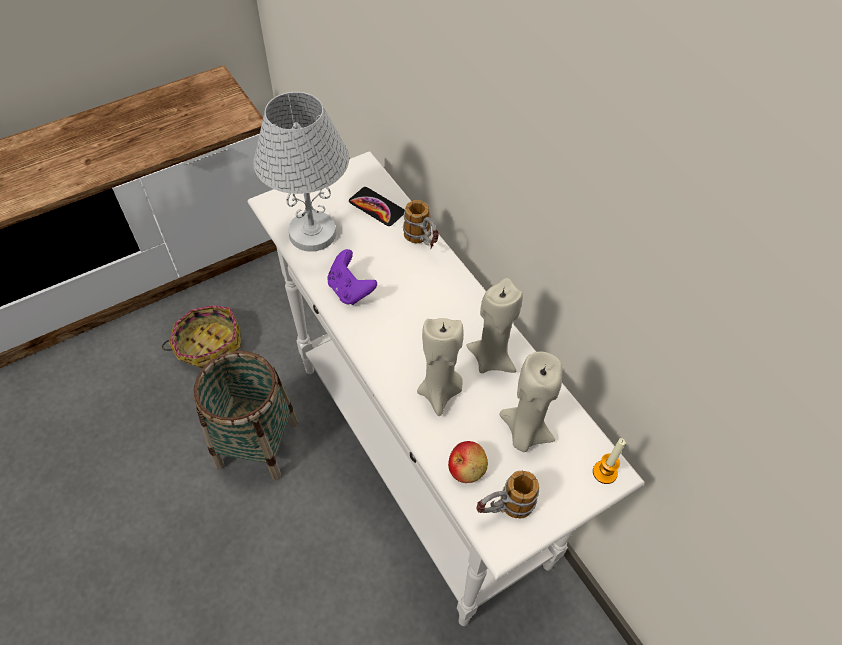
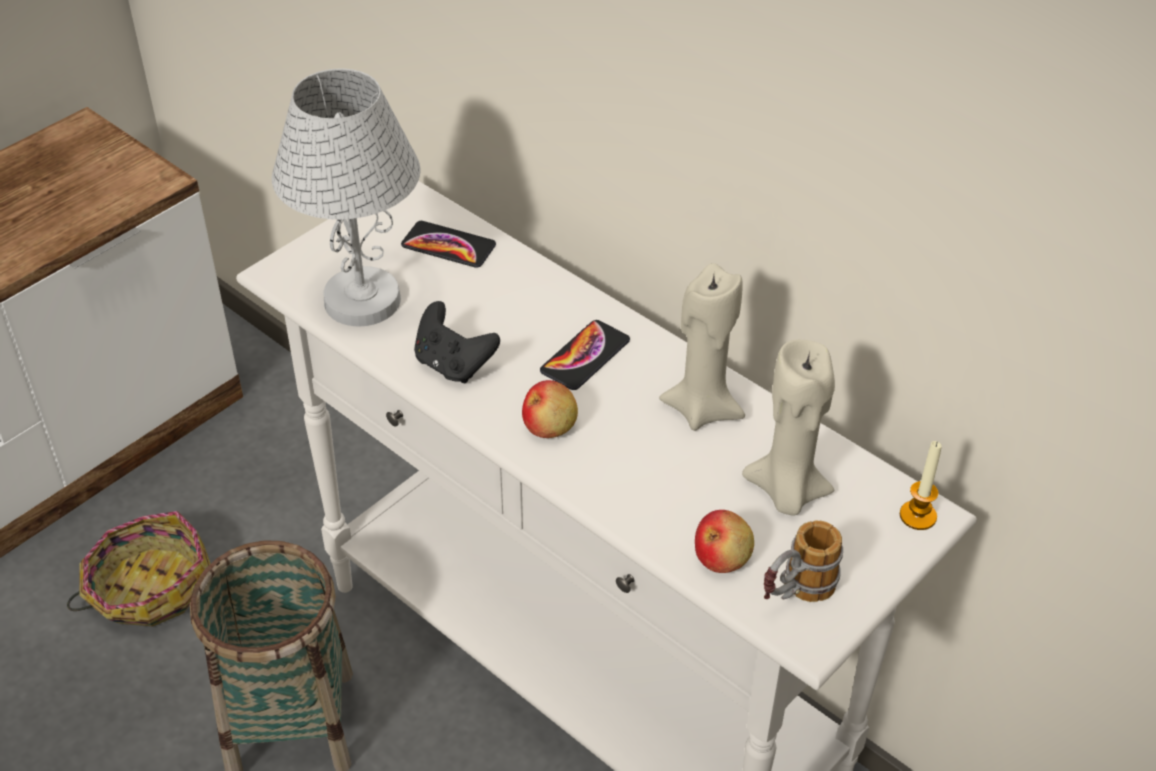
camera: 15 degrees left, 10 degrees down
purple game controller [327,249,377,305] -> black game controller [414,301,500,383]
mug [403,200,439,249] -> none
beige candle [417,318,464,416] -> none
none -> apple [522,380,578,438]
none -> phone [540,320,630,390]

